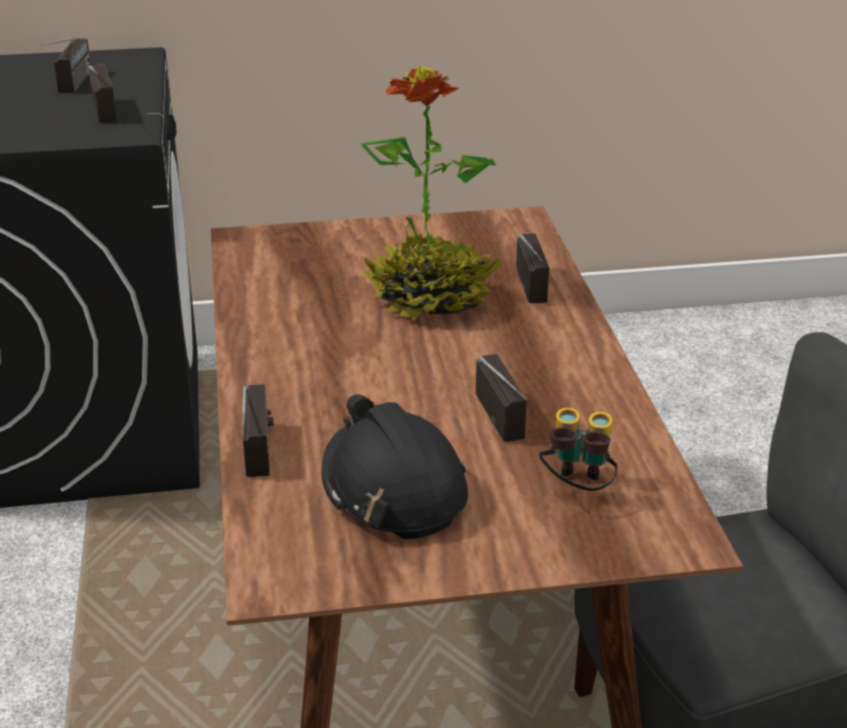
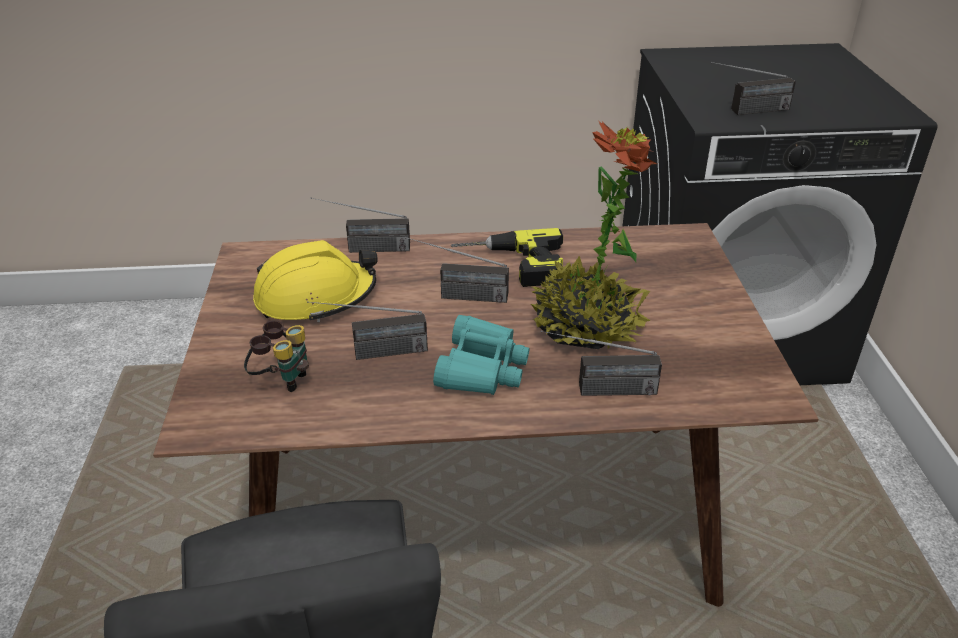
camera: 95 degrees right, 5 degrees up
radio [40,37,93,93] -> radio moved to [405,237,509,303]
black hard hat [321,394,468,539] -> yellow hard hat [253,240,377,323]
none -> turquoise binoculars [433,315,530,395]
none -> power drill [451,228,563,287]

